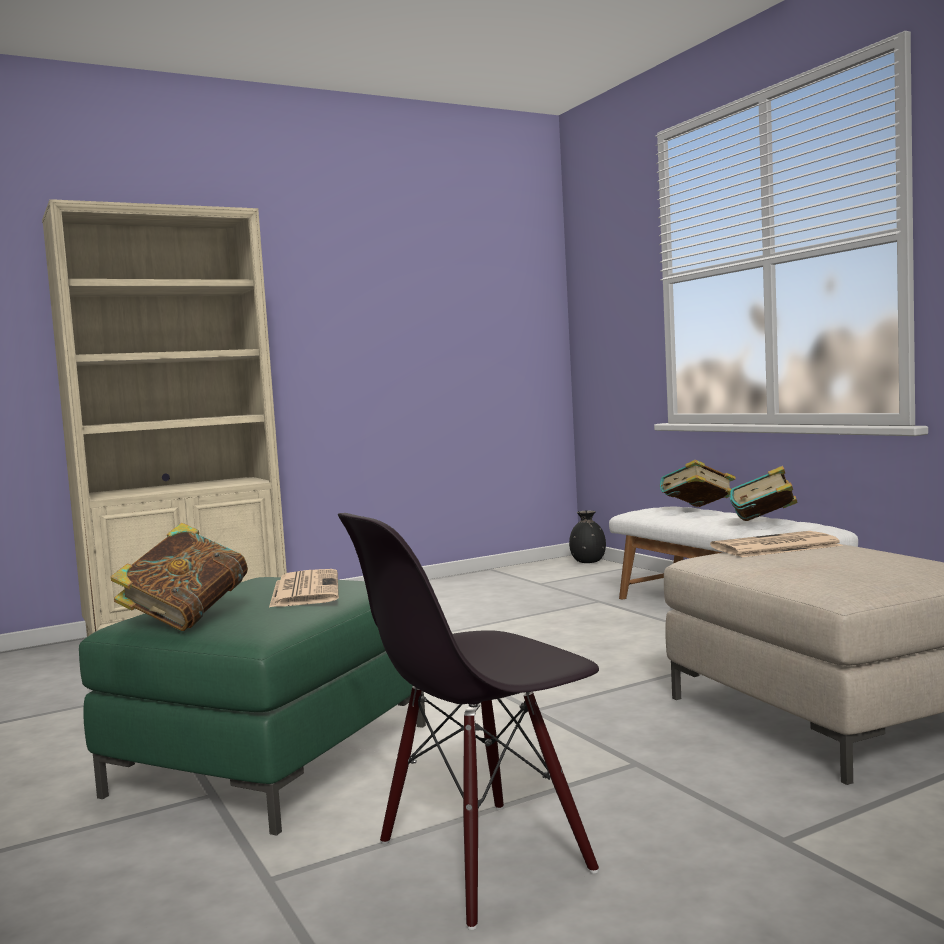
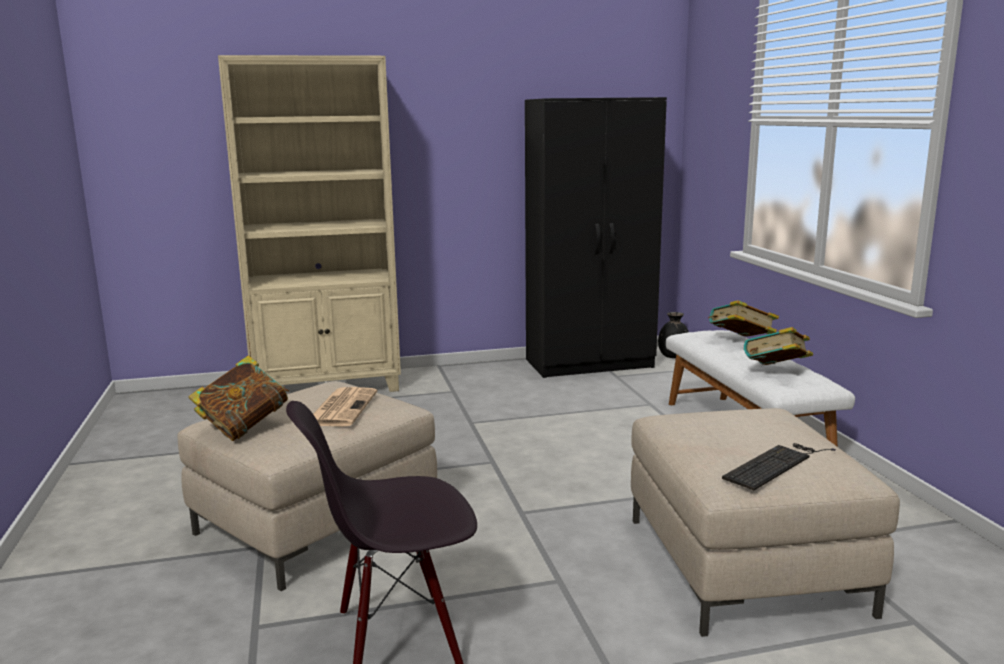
camera: 15 degrees right, 10 degrees up
green ottoman [79,577,426,836] -> beige ottoman [178,381,437,591]
newspaper [710,531,843,557] -> none
none -> black wardrobe [525,97,667,378]
none -> keyboard [722,443,836,490]

